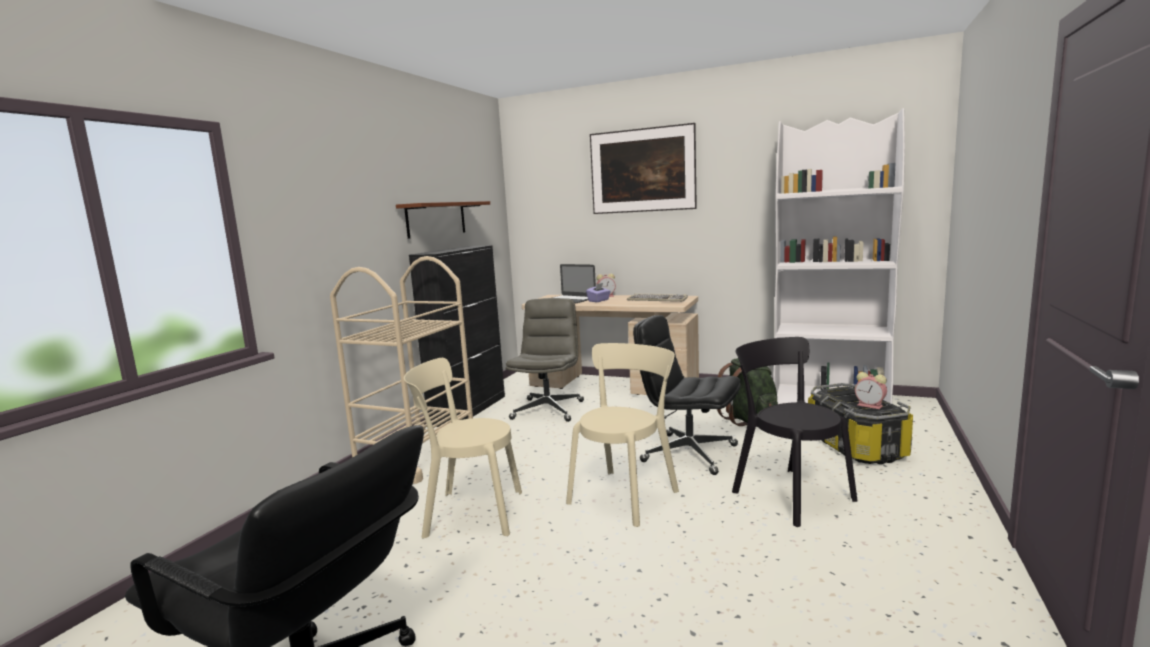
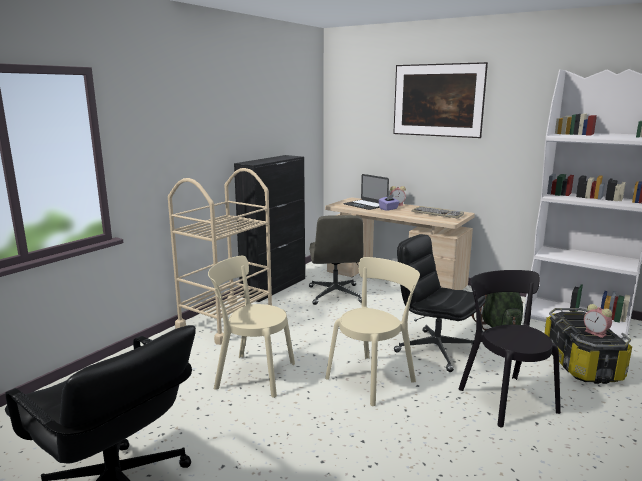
camera: 10 degrees right, 5 degrees up
brown shelf [396,201,490,239] -> none
grey office chair [506,298,584,422] -> grey office chair turned 150 degrees clockwise [309,215,363,305]

